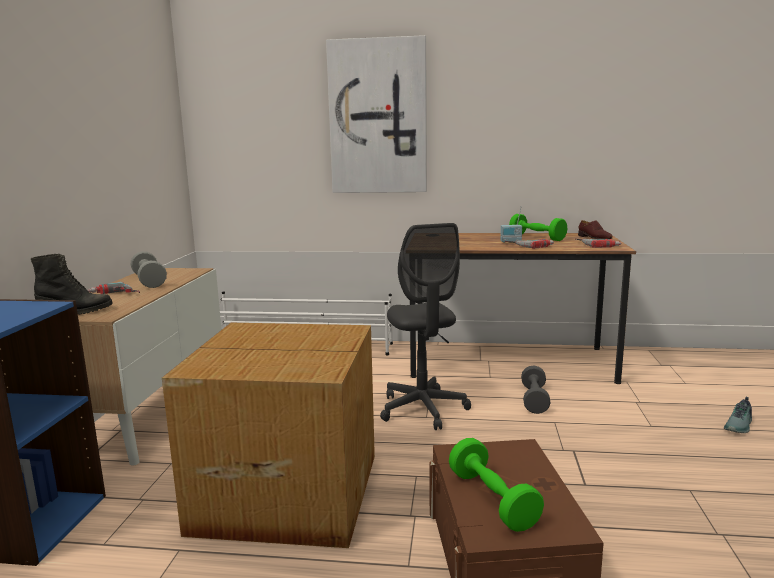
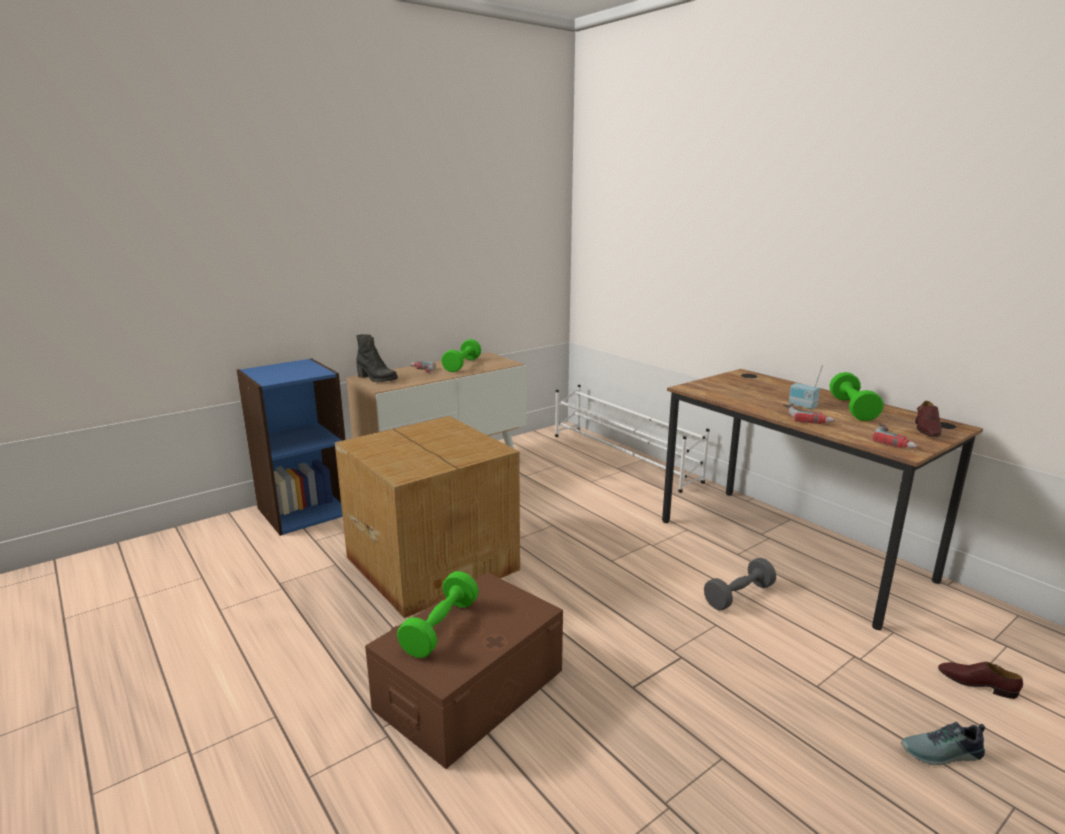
camera: 45 degrees right, 5 degrees up
grey dumbbell [130,251,167,288] -> green dumbbell [441,339,481,372]
picture [326,35,427,193] -> none
grey office chair [380,223,471,430] -> none
none -> brown shoe [938,662,1023,699]

